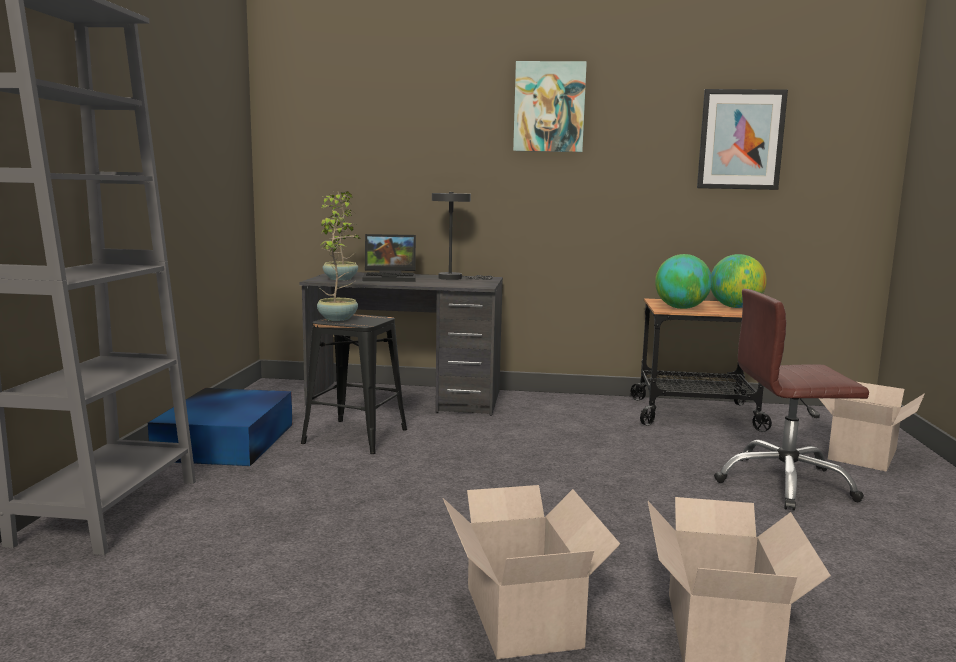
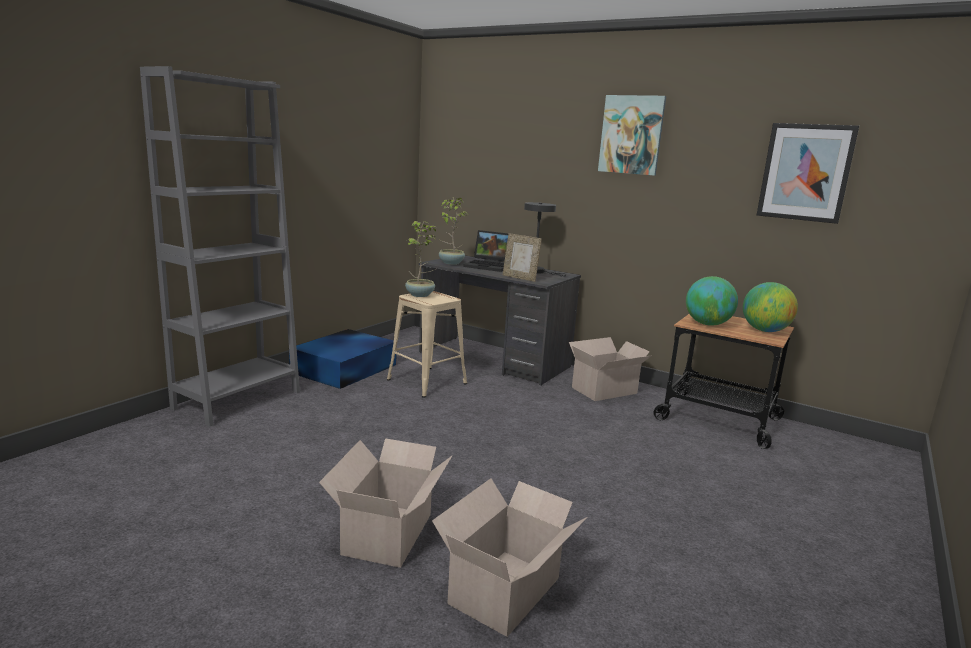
camera: 25 degrees right, 5 degrees up
black stool [301,314,407,454] -> beige stool [387,291,467,398]
brown office chair [714,289,869,511] -> none
cardboard box [819,382,925,472] -> cardboard box moved to [569,337,652,401]
none -> picture frame [503,233,542,282]

